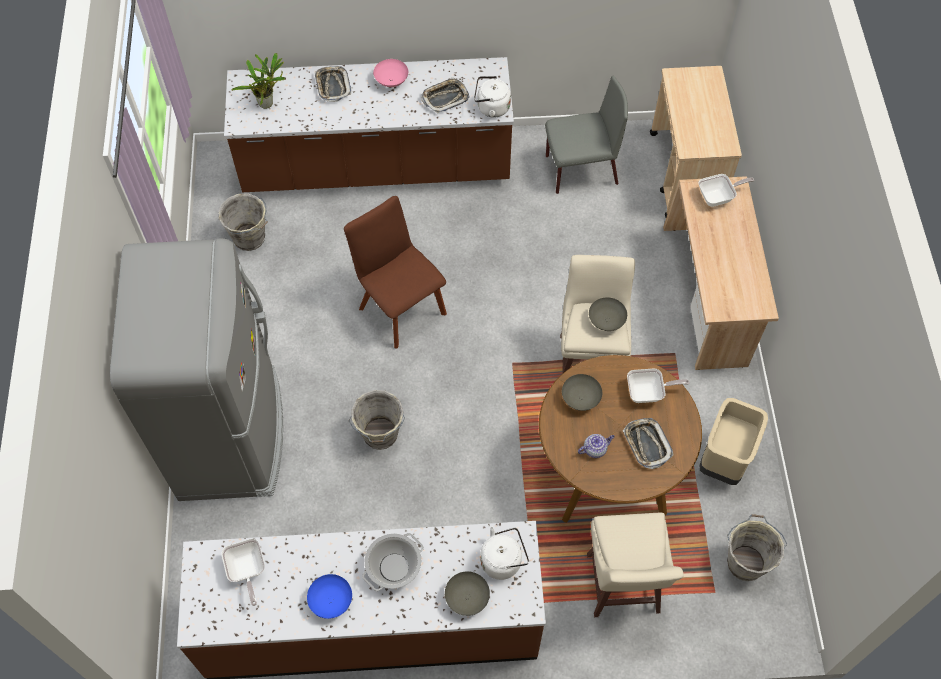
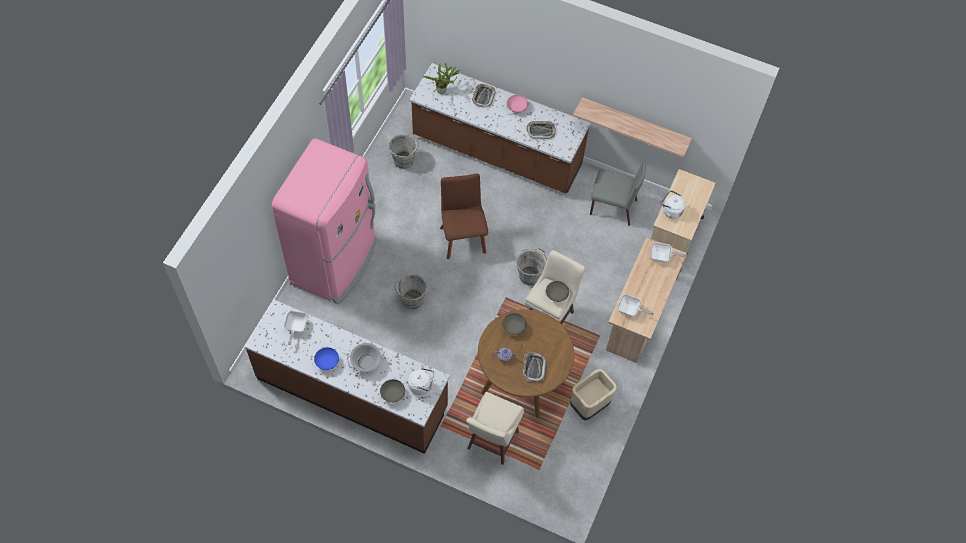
camera: 25 degrees right, 0 degrees up
grey fridge [110,238,283,501] -> pink fridge [272,138,377,305]
white kettle [474,76,511,118] -> white kettle moved to [661,190,685,219]
frying pan [627,369,690,403] -> frying pan moved to [618,294,654,317]
grey bucket [727,514,787,581] -> grey bucket moved to [517,248,547,285]
none -> shelf [573,97,692,158]

